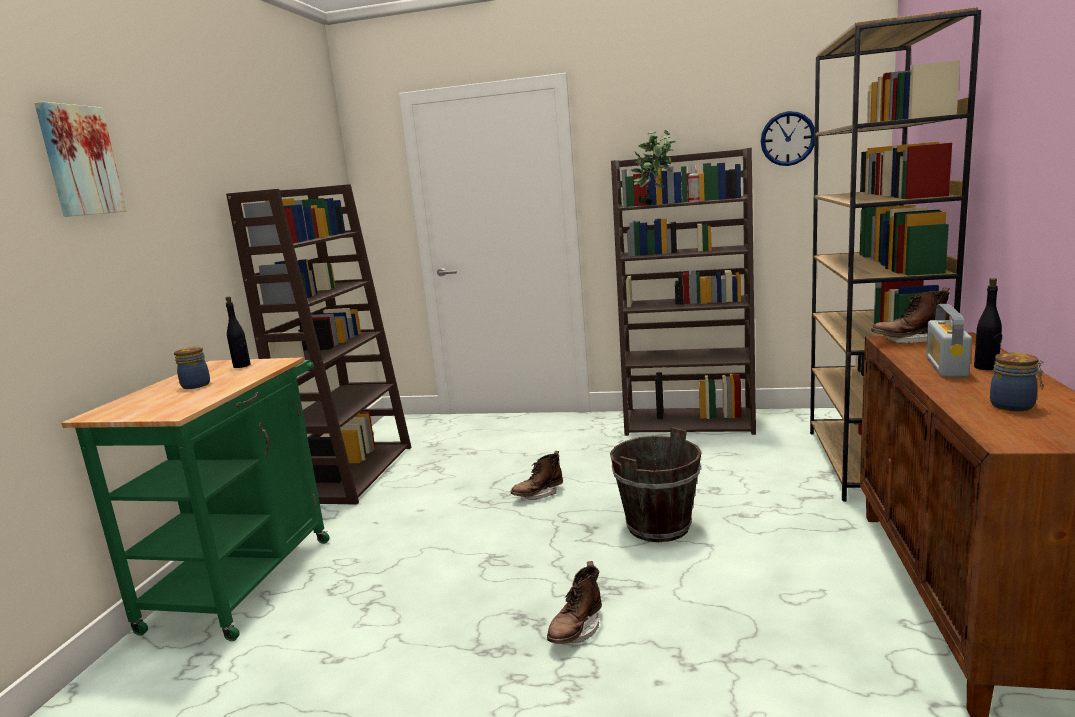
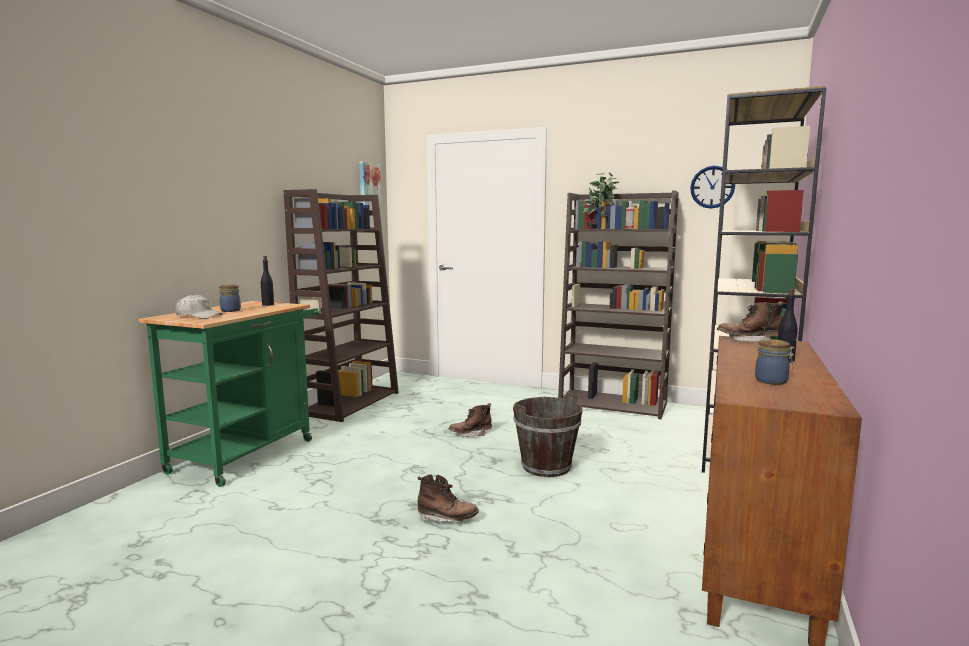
camera: 10 degrees right, 5 degrees down
picture [34,102,127,217] -> picture moved to [359,161,381,209]
brown boot [547,561,602,644] -> brown boot turned 120 degrees counterclockwise [417,474,479,523]
radio [926,304,972,377] -> none
none -> white cap [175,294,223,319]

